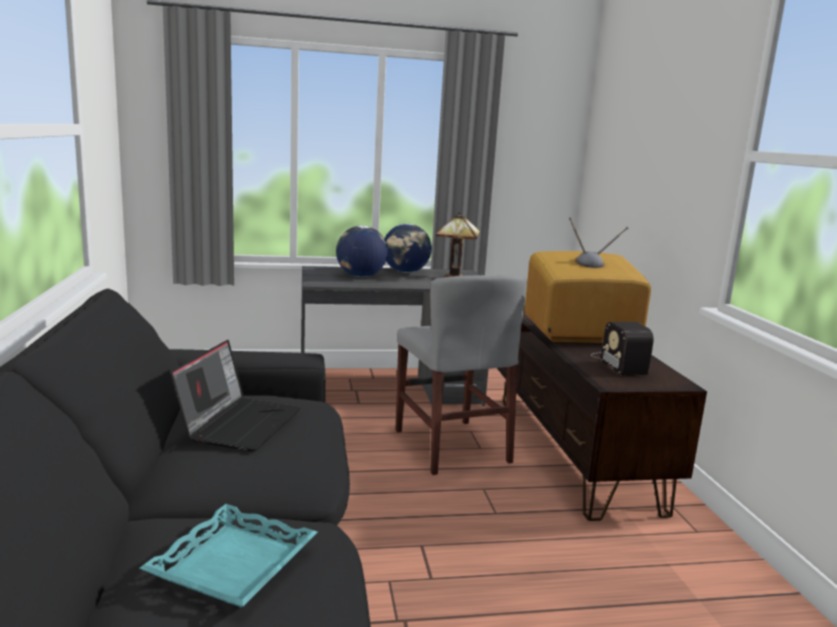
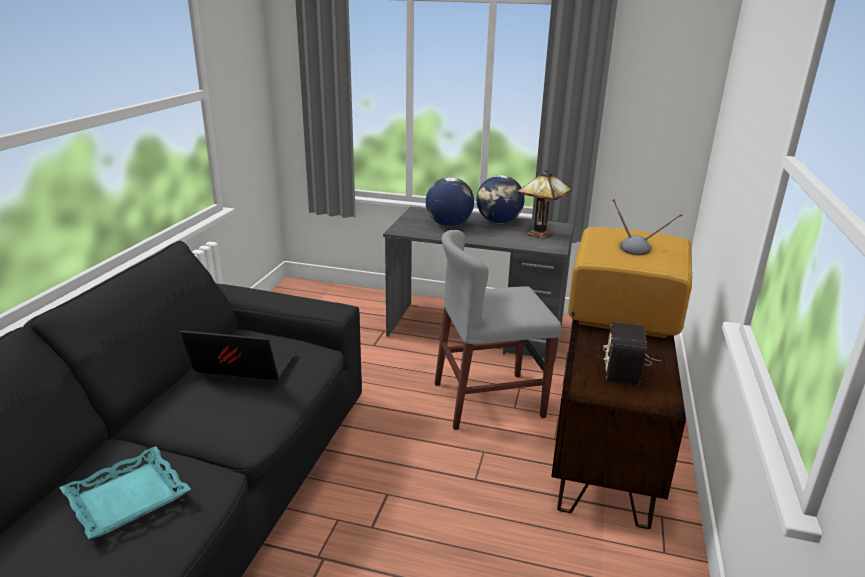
camera: 25 degrees right, 10 degrees up
laptop [170,340,301,452] -> laptop turned 120 degrees counterclockwise [180,330,296,380]
grey chair [395,275,526,475] -> grey chair turned 75 degrees clockwise [435,230,562,430]

